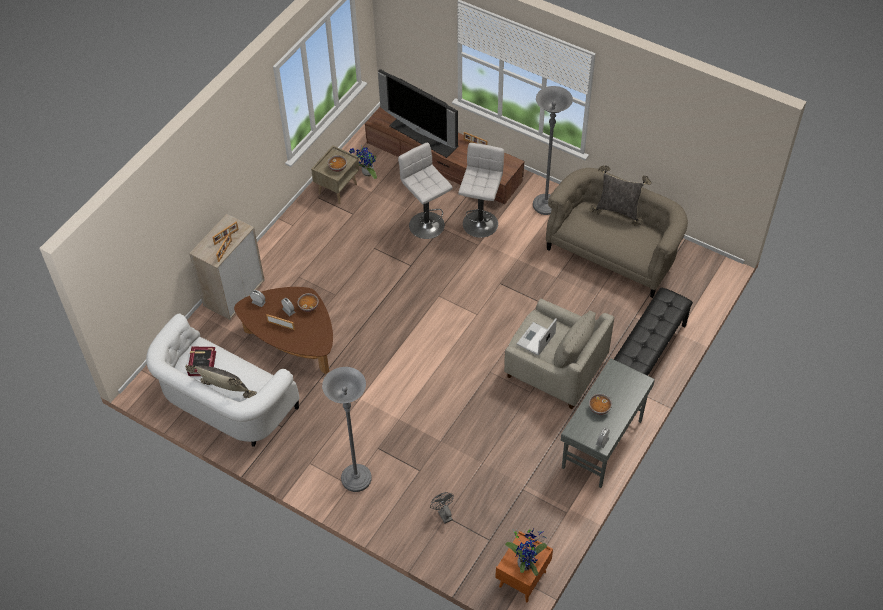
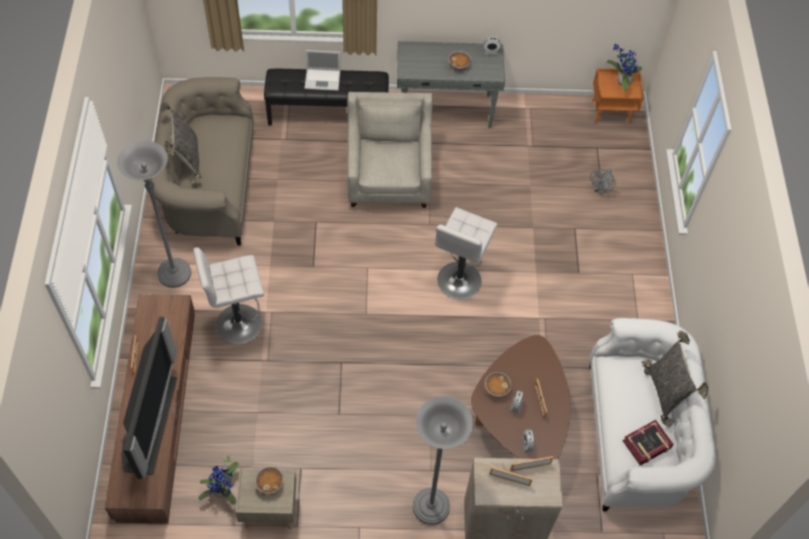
camera: 125 degrees left, 5 degrees up
grey floor lamp [322,367,372,492] -> grey floor lamp moved to [413,396,473,525]
white stool [398,142,453,239] -> white stool moved to [435,207,497,300]
laptop [517,318,557,355] -> laptop moved to [304,50,340,91]

